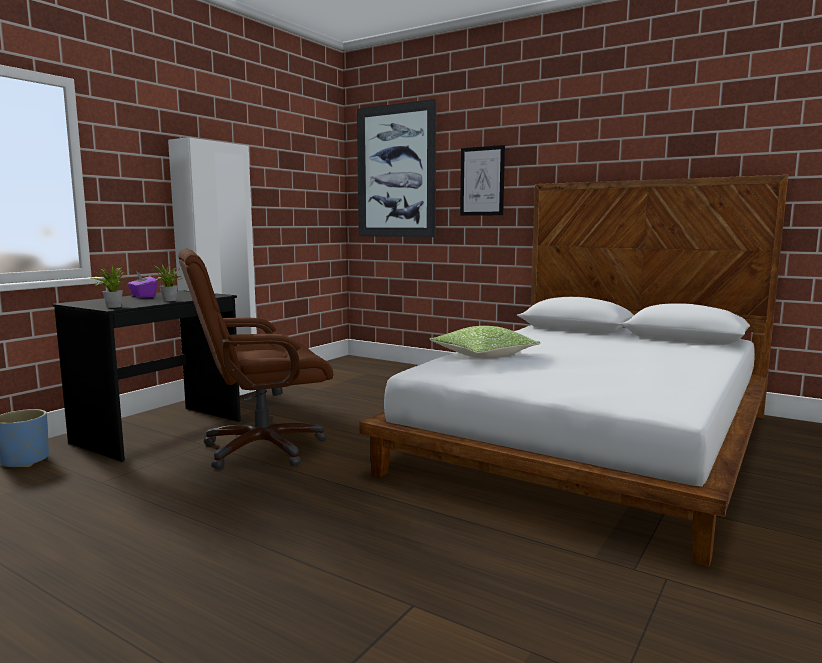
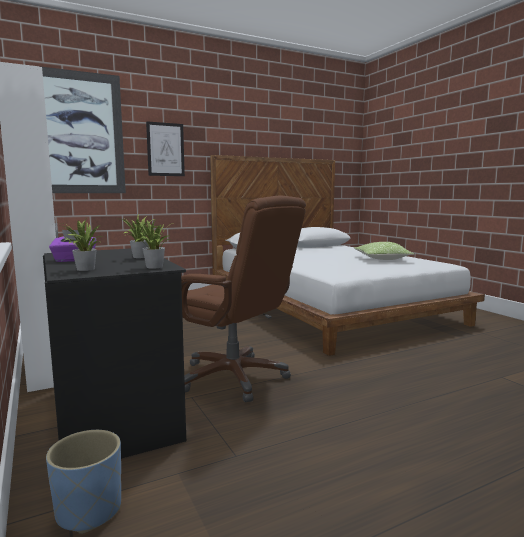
camera: 60 degrees left, 0 degrees up
brown office chair [178,249,333,469] -> brown office chair turned 60 degrees counterclockwise [181,196,306,402]
pillow [430,326,541,359] -> pillow moved to [354,242,414,260]
none -> potted plant [62,219,102,271]

